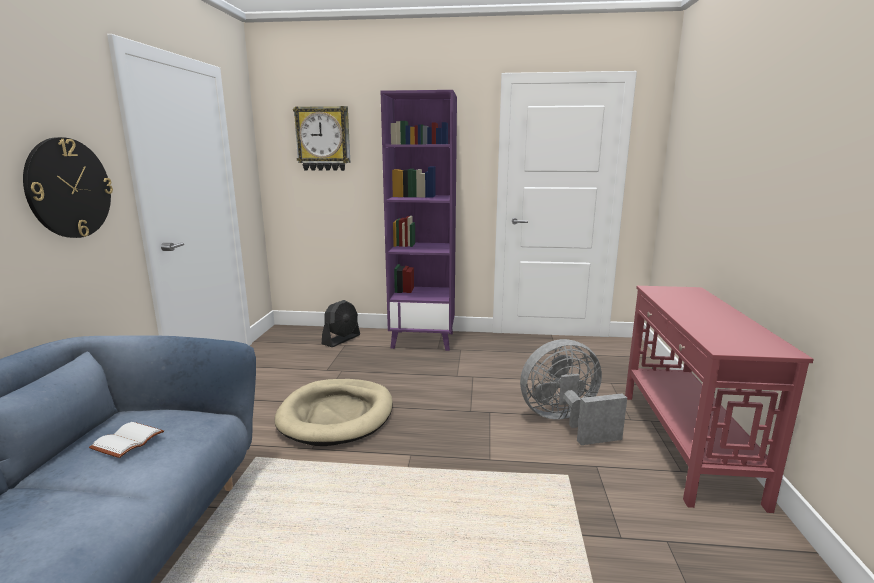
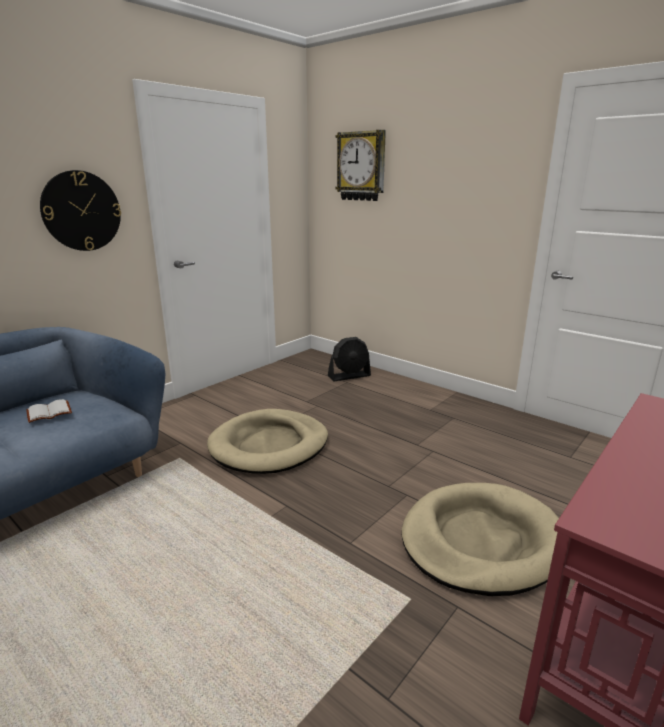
camera: 35 degrees right, 5 degrees up
purple bookcase [380,90,457,351] -> none
grey fan [520,339,627,445] -> beige dog bed [402,483,559,596]

